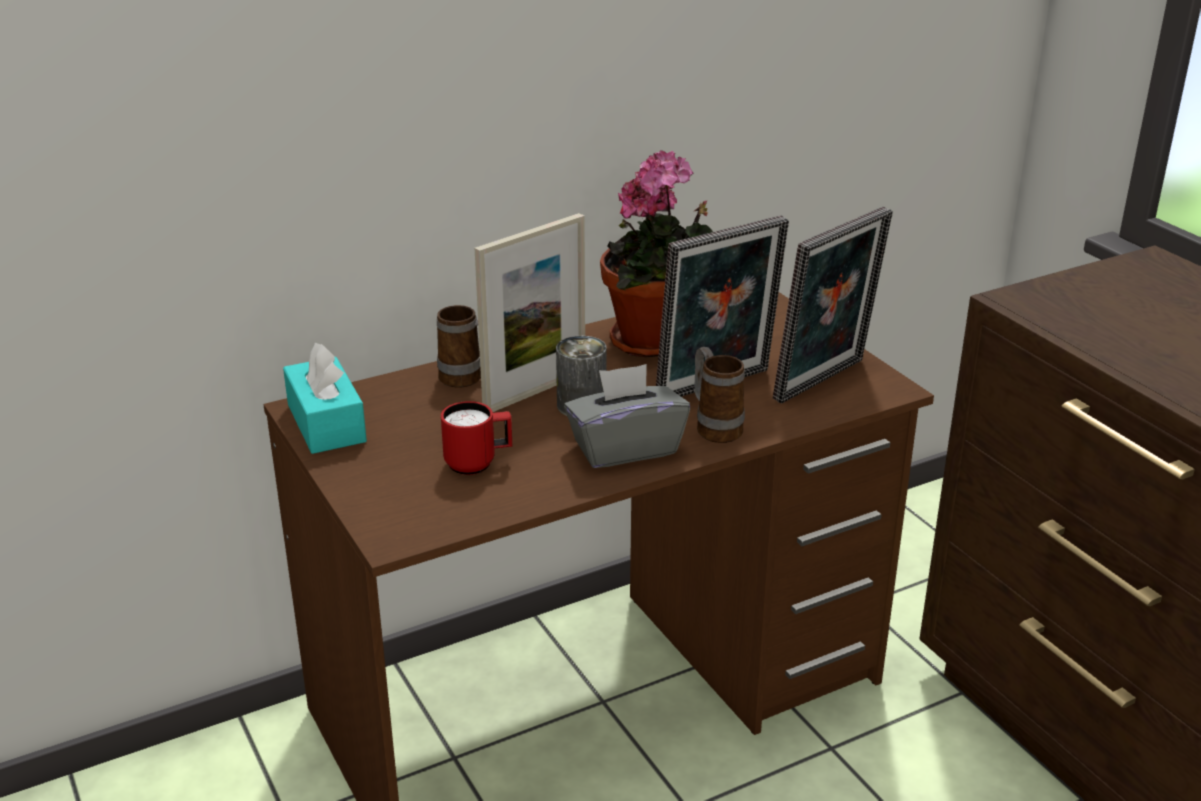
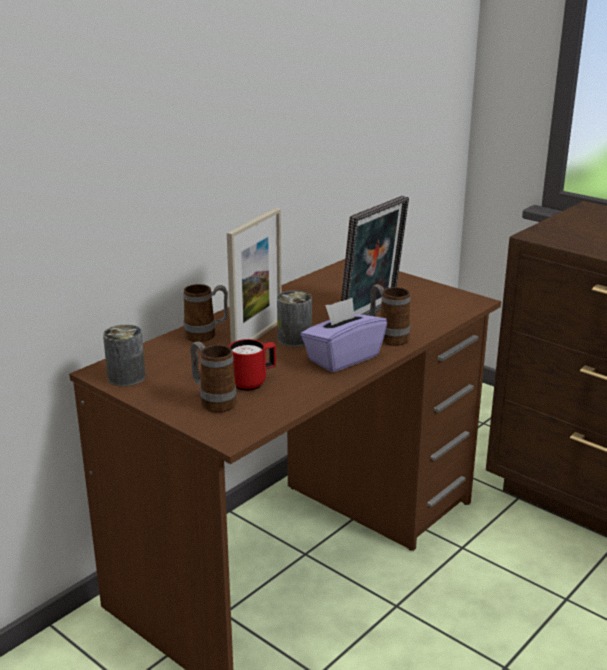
camera: 20 degrees left, 5 degrees down
turquoise tissue box [283,343,367,454] -> can [103,325,145,386]
grey tissue box [564,364,690,468] -> purple tissue box [300,298,387,372]
potted plant [600,150,713,357] -> none
picture frame [773,207,893,404] -> none
none -> mug [190,342,237,413]

